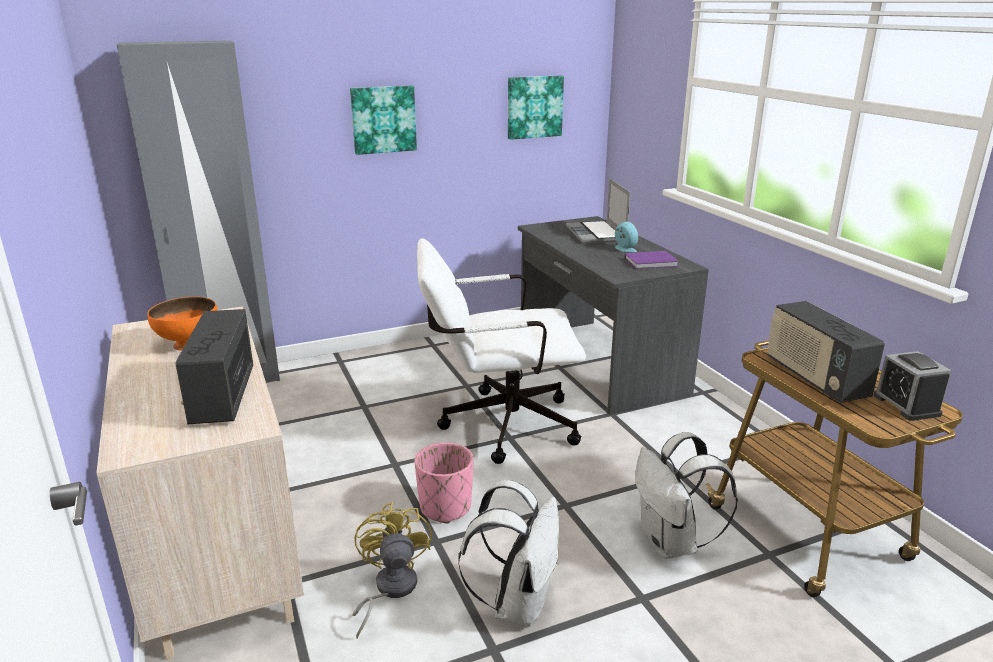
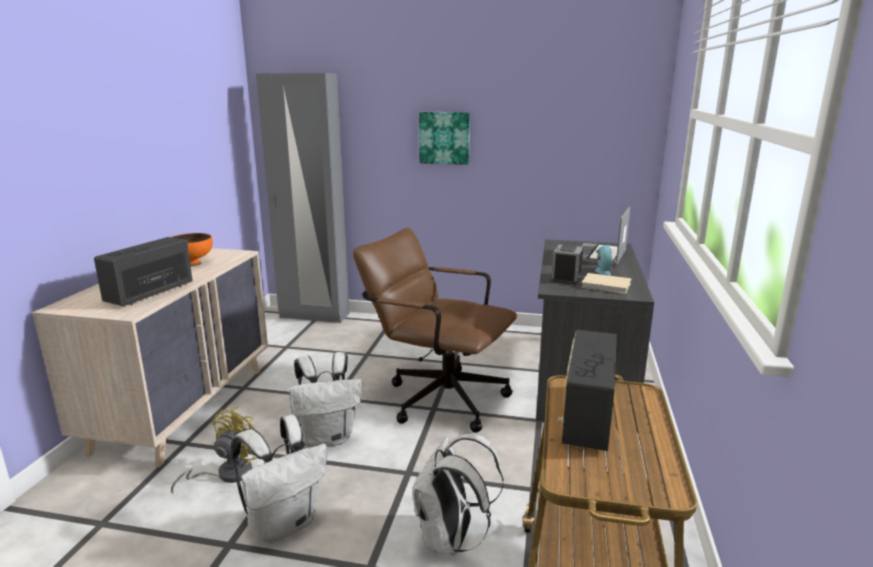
camera: 35 degrees right, 5 degrees down
pink planter [414,442,474,523] -> white backpack [289,352,362,447]
white office chair [417,238,586,464] -> brown office chair [352,228,517,433]
picture [508,75,564,140] -> none
purple book [625,251,679,269] -> beige book [581,273,631,294]
alarm clock [874,351,952,421] -> alarm clock moved to [551,244,583,285]

